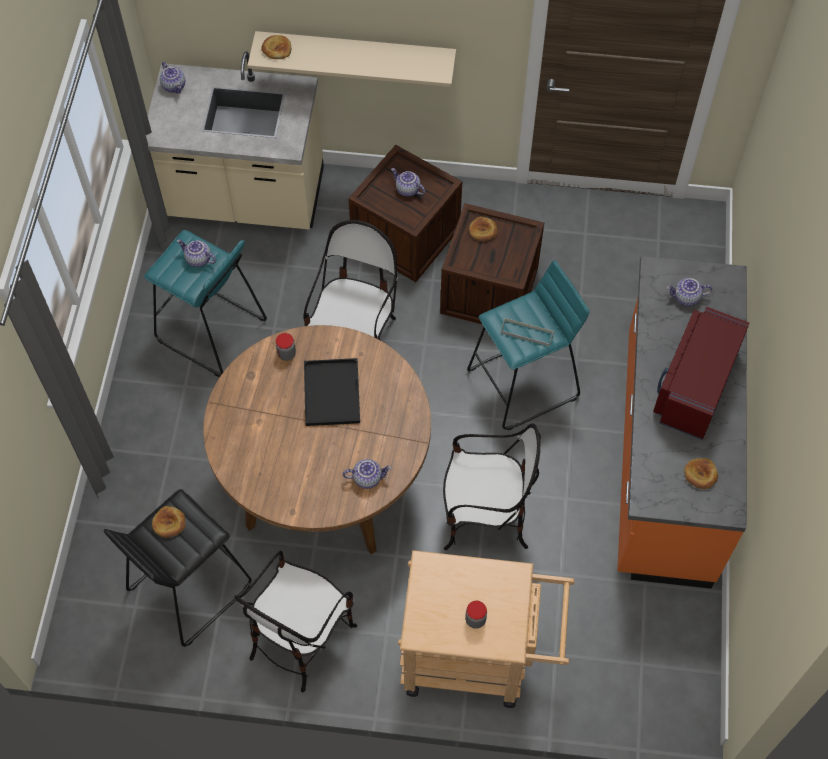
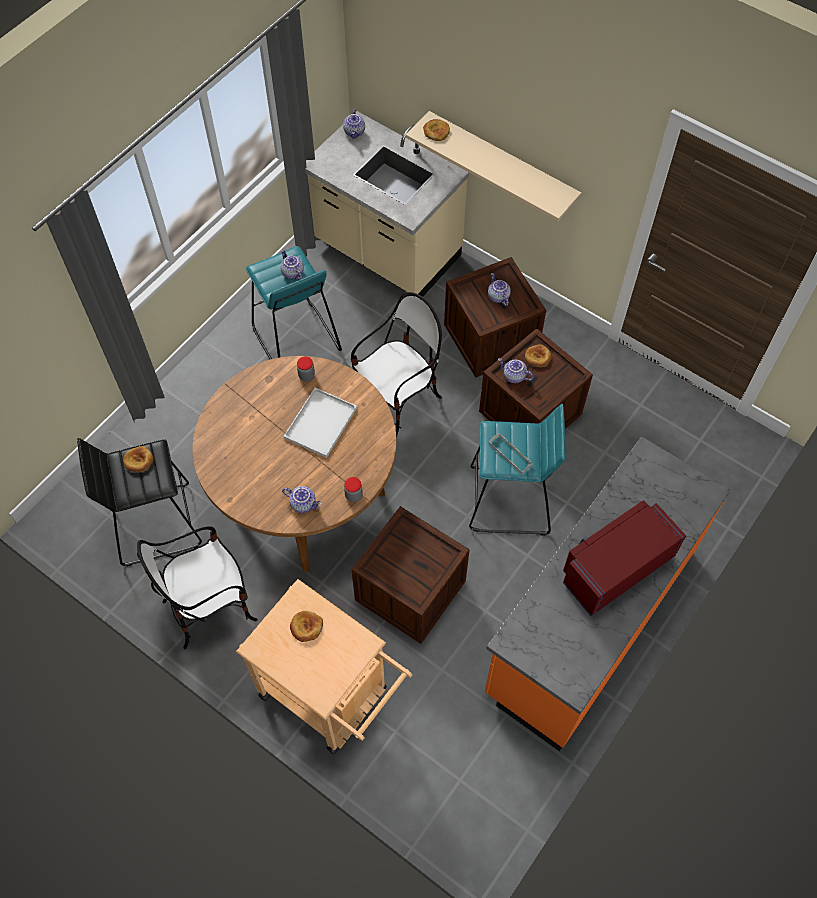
camera: 30 degrees right, 0 degrees up
black tray [304,358,360,426] -> white tray [283,388,357,458]
chair [443,423,541,550] -> crate [351,506,470,644]
jar [465,601,487,629] -> jar moved to [344,477,363,502]
teapot [667,278,712,306] -> teapot moved to [498,358,533,383]
bread [684,458,718,489] -> bread moved to [290,611,323,642]

